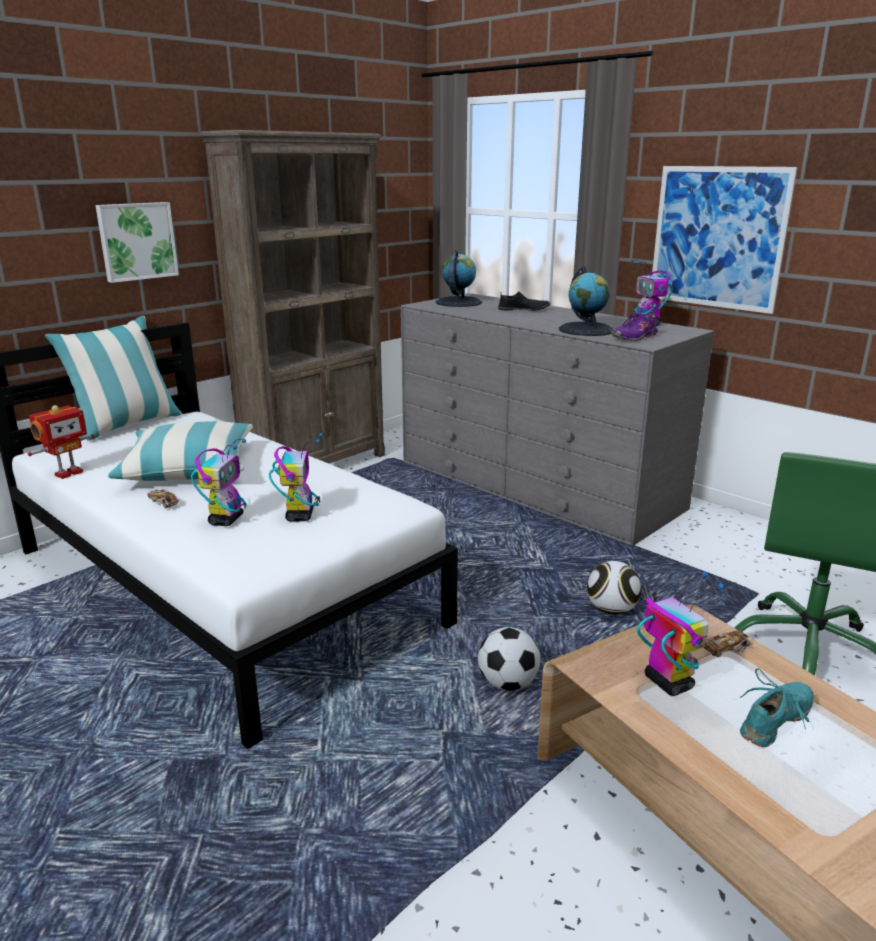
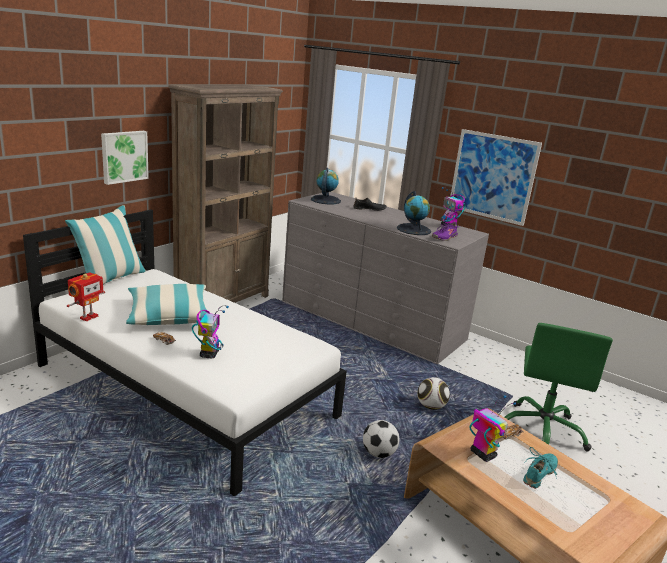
camera: 10 degrees left, 0 degrees up
toy robot [269,433,323,522] -> none

